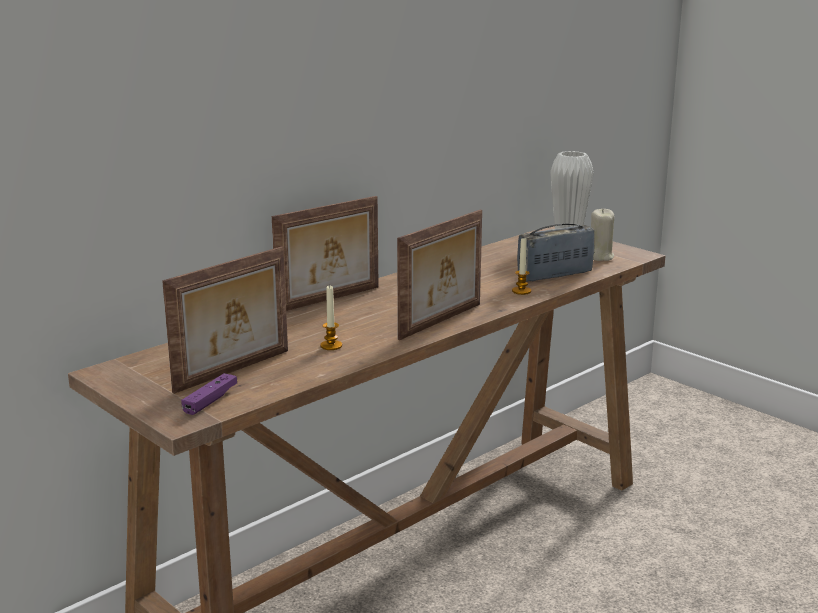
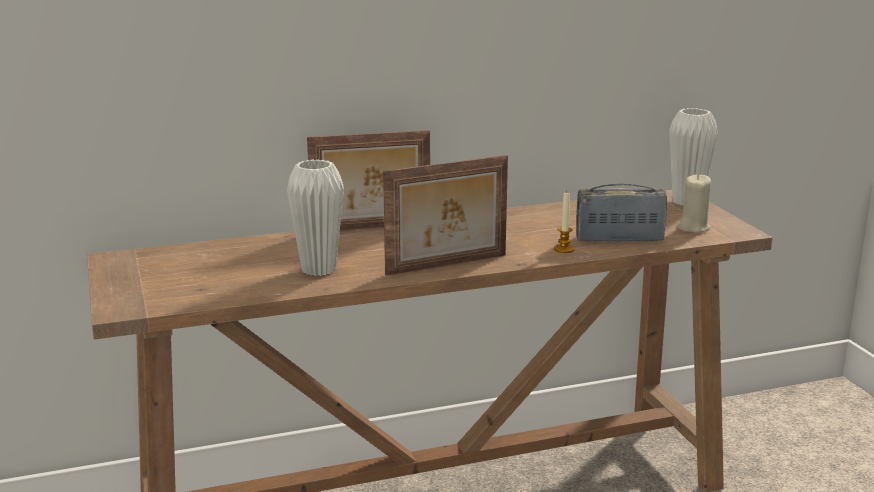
camera: 25 degrees right, 0 degrees up
picture frame [162,246,288,394] -> none
purple game controller [181,373,237,415] -> none
candle [320,286,342,350] -> white vase [287,159,344,276]

